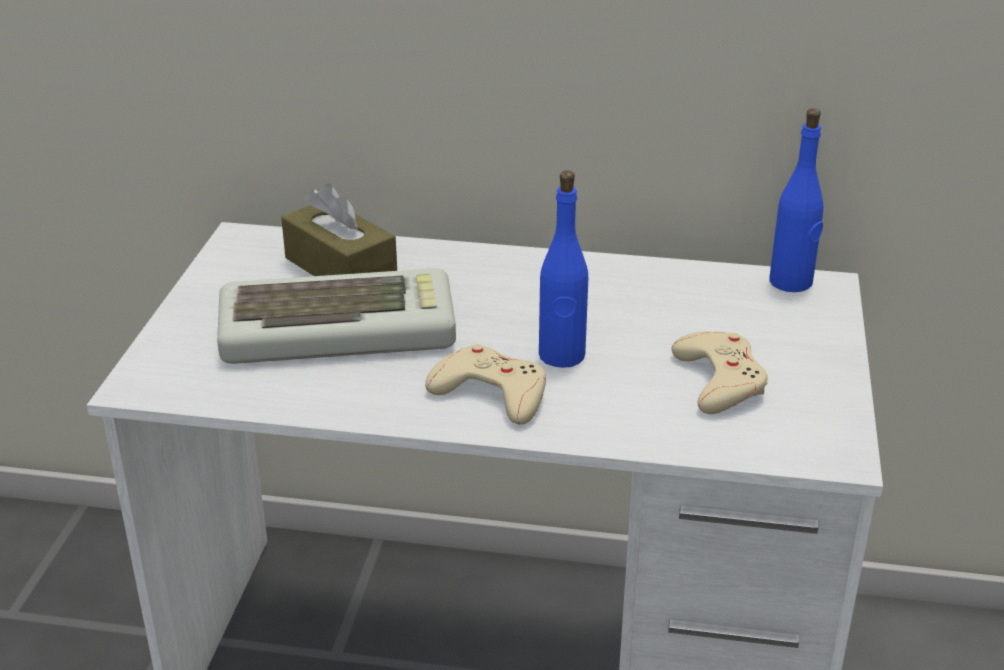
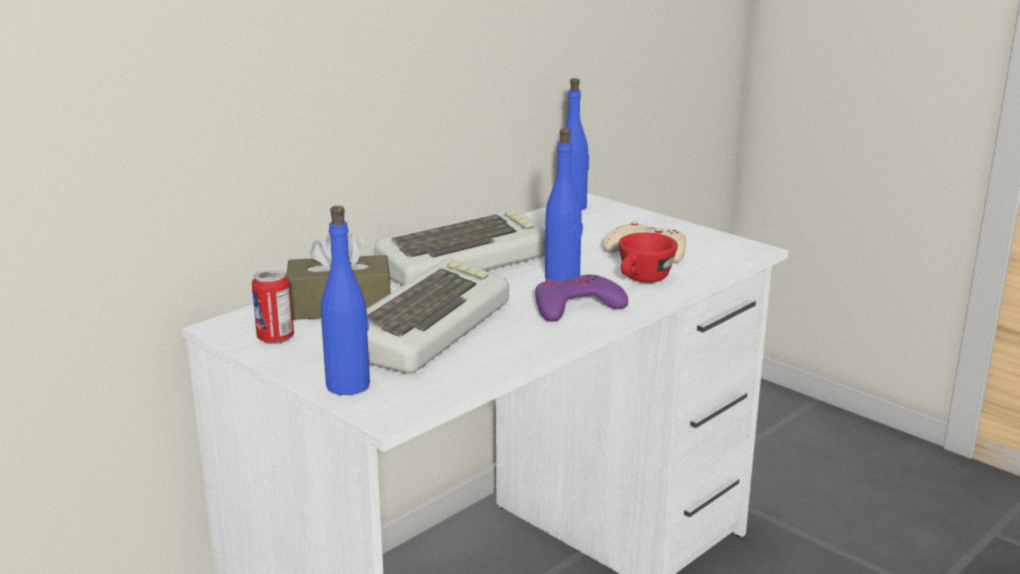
camera: 55 degrees left, 10 degrees down
beige game controller [425,344,546,425] -> purple game controller [535,275,628,322]
none -> can [252,269,294,344]
none -> blue bottle [321,206,370,395]
none -> keyboard [375,208,545,286]
none -> red cup [618,233,678,283]

